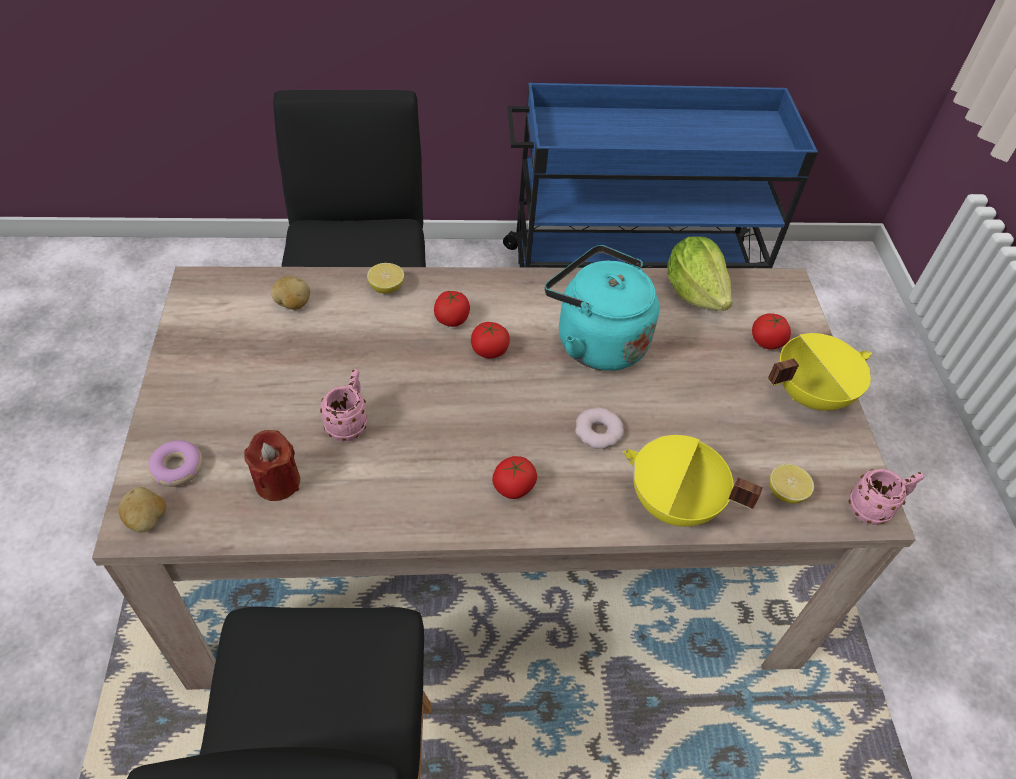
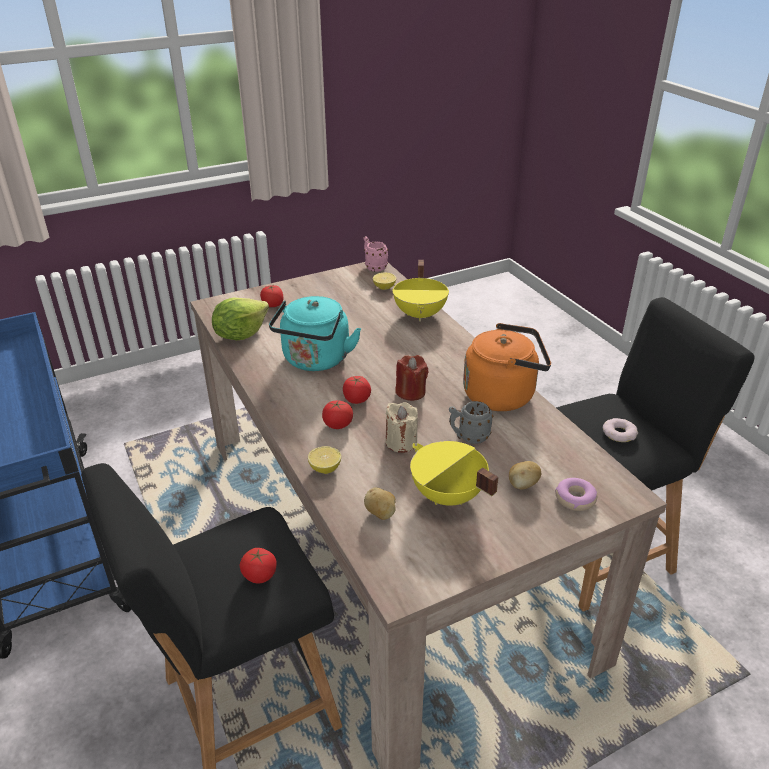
camera: 110 degrees left, 15 degrees down
potato [118,487,166,532] -> potato moved to [509,461,541,489]
red candle [244,430,300,501] -> red candle moved to [396,355,428,401]
pink mug [320,369,367,442] -> grey mug [449,401,493,444]
tomato [492,456,537,499] -> tomato moved to [240,548,276,583]
donut [575,407,624,449] -> donut moved to [603,418,638,442]
yellow cooking pot [768,333,873,411] -> yellow cooking pot moved to [410,441,499,506]
none -> beige candle [385,402,418,453]
none -> orange kettle [463,323,551,411]

